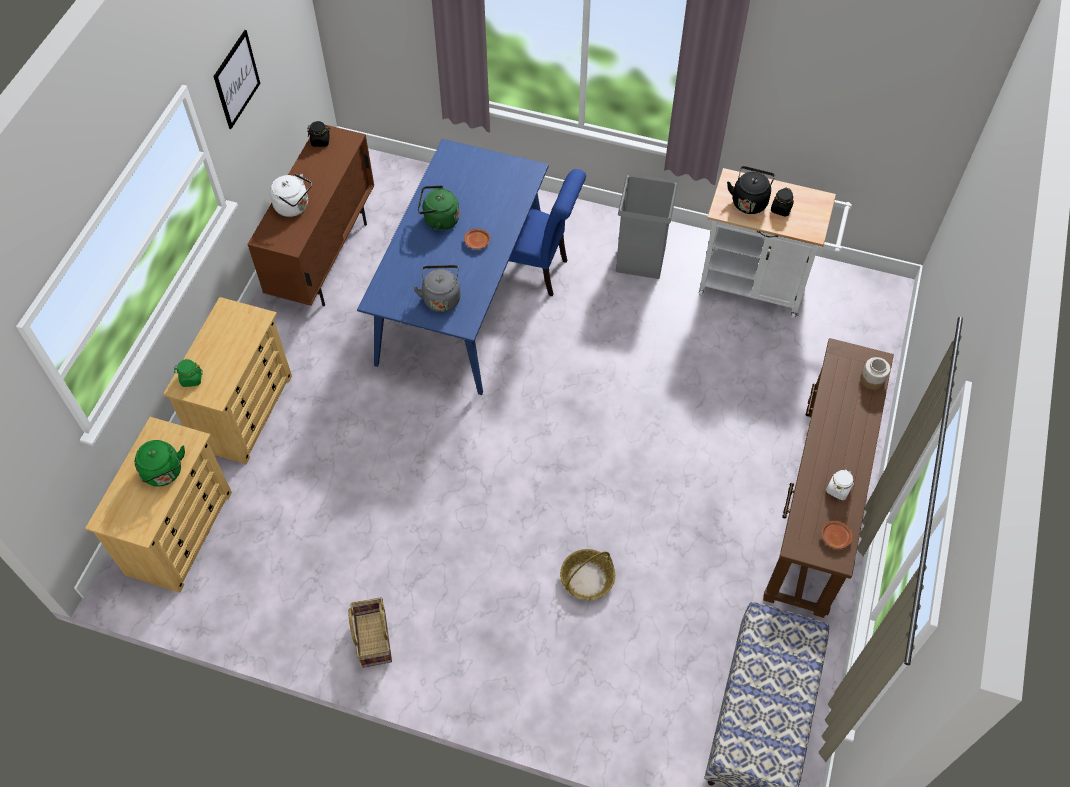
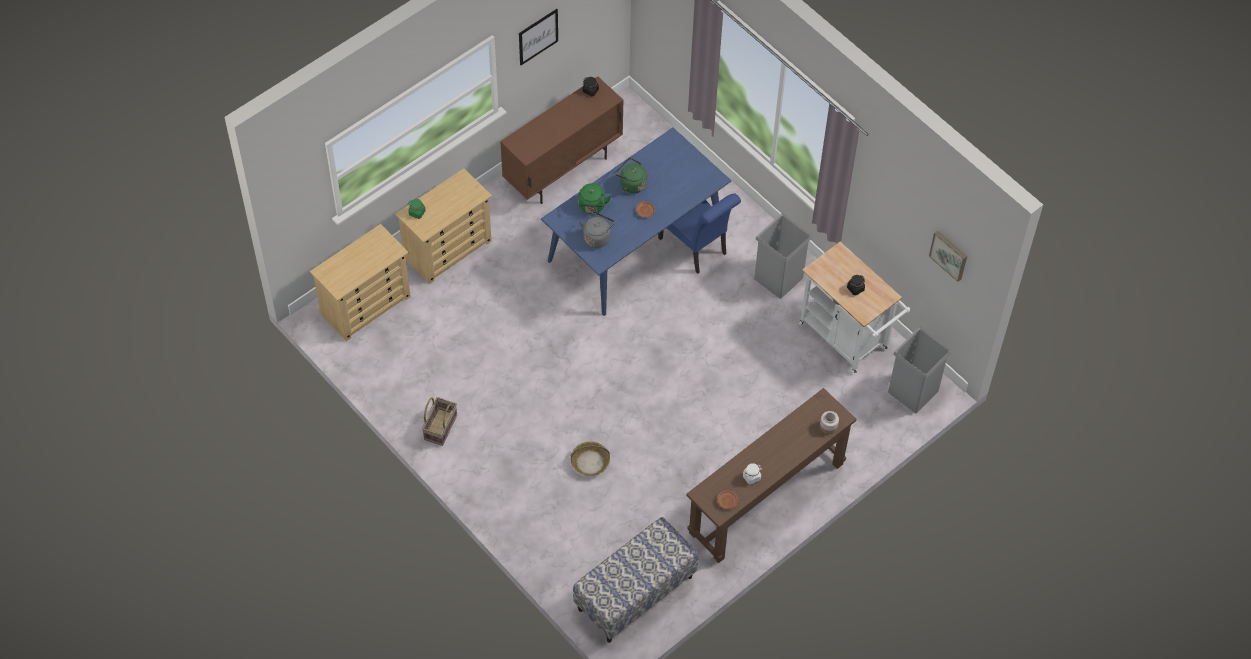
camera: 30 degrees right, 0 degrees up
green kettle [134,440,185,487] -> green kettle moved to [578,183,611,214]
white kettle [270,173,312,217] -> none
black kettle [727,166,775,214] -> none
none -> grey trash can [888,327,952,413]
none -> picture [929,231,967,282]

